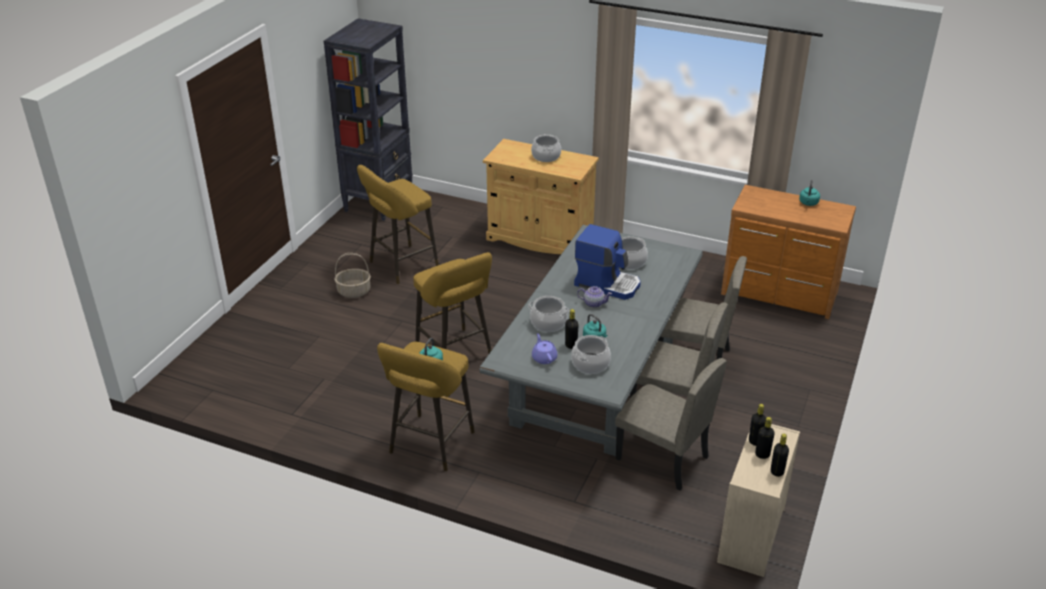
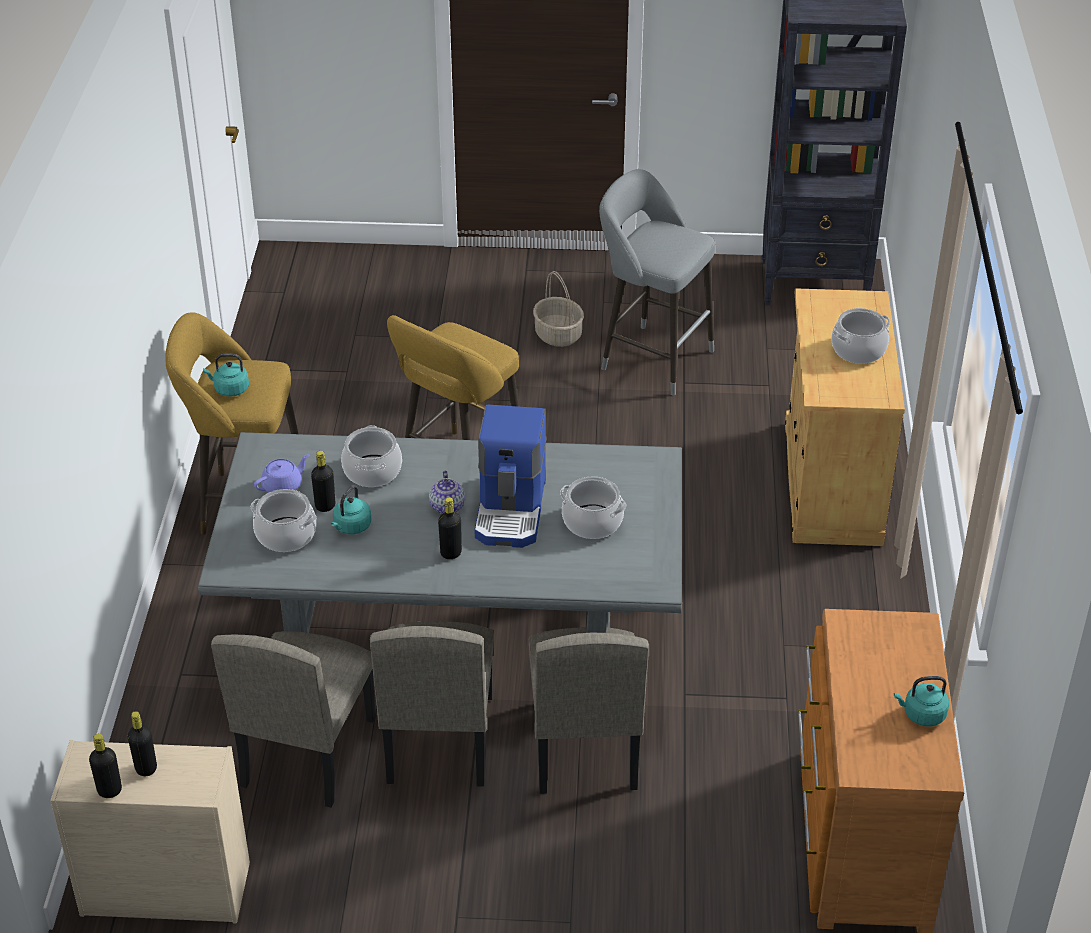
camera: 70 degrees right, 5 degrees up
yellow stool [357,165,439,284] -> grey stool [599,169,715,396]
black bottle [749,404,766,446] -> black bottle moved to [438,497,462,559]

